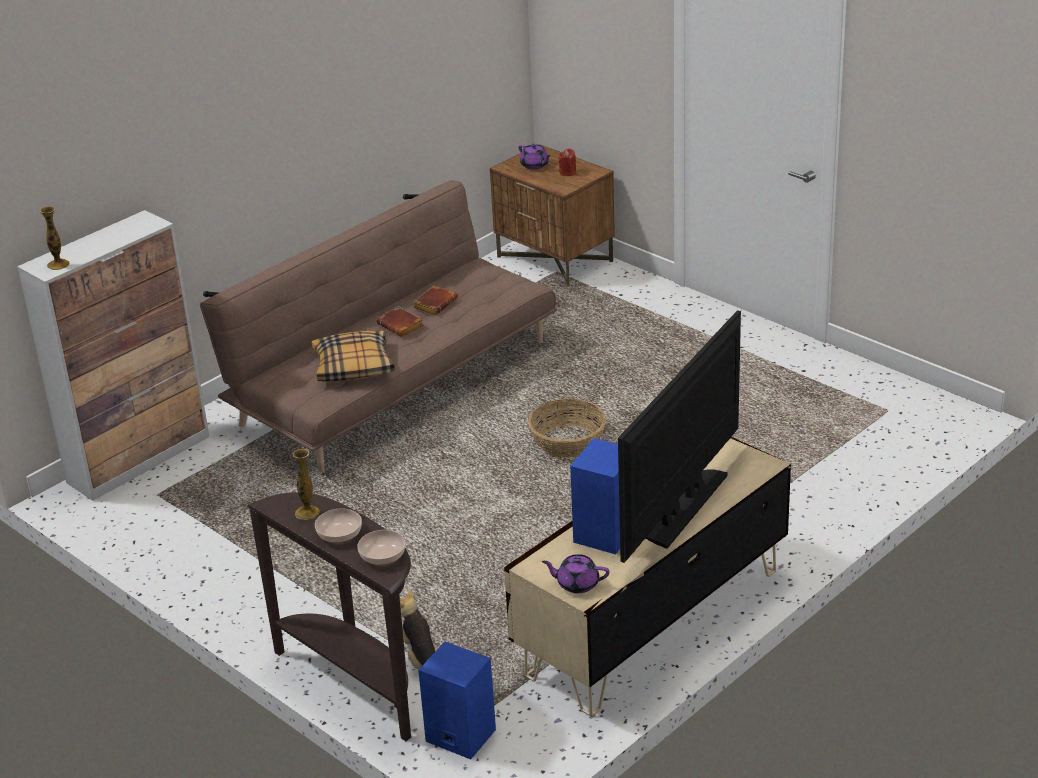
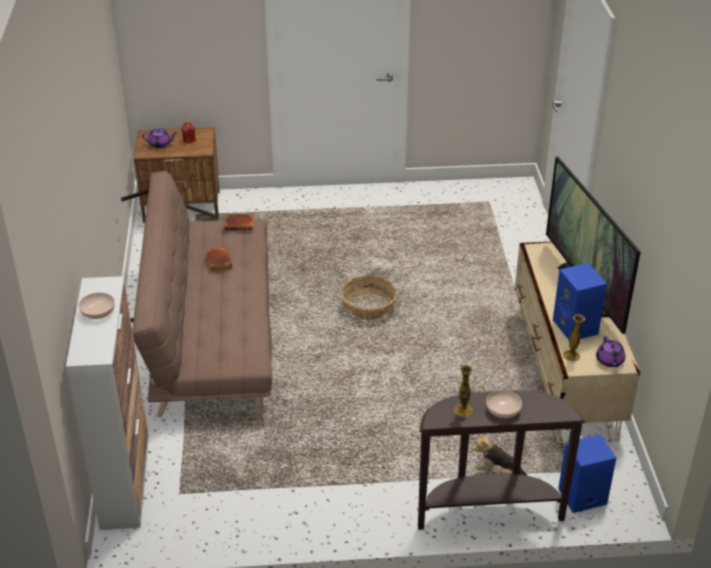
camera: 50 degrees left, 5 degrees up
vase [39,206,69,270] -> vase moved to [563,314,585,361]
pillow [311,331,395,381] -> none
bowl [357,530,406,565] -> bowl moved to [78,292,115,319]
brown book [376,307,423,337] -> brown book moved to [224,214,254,231]
purple teapot [542,554,609,593] -> purple teapot turned 60 degrees counterclockwise [596,336,626,367]

